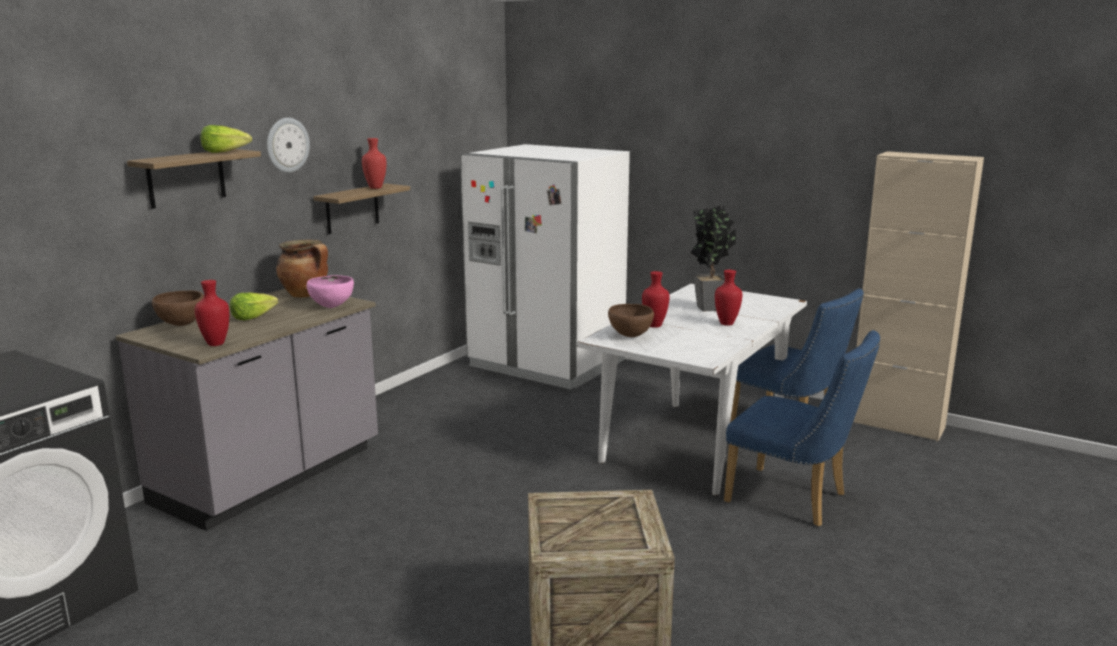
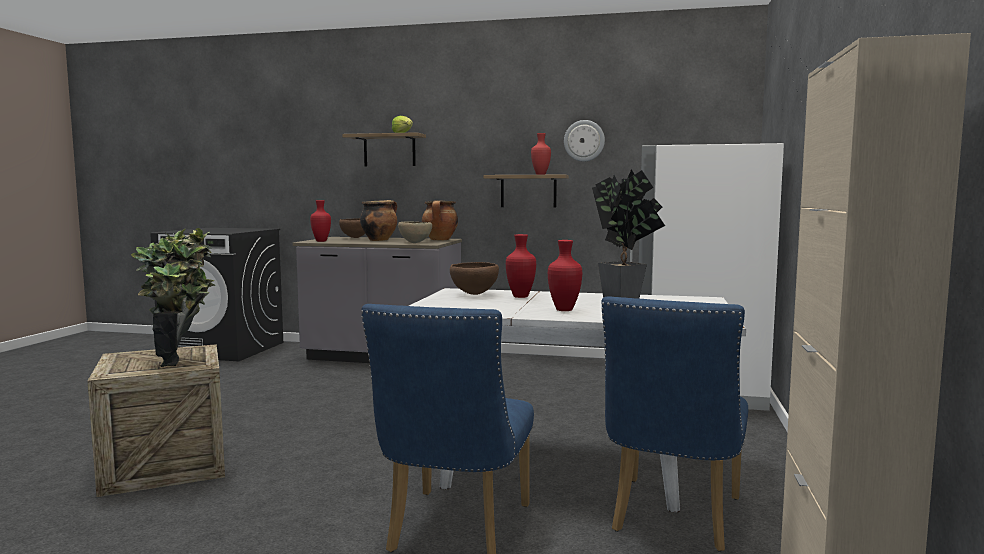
camera: 70 degrees right, 10 degrees down
lettuce [230,293,278,321] -> cooking pot [360,200,397,241]
wall clock [267,118,310,173] -> wall clock moved to [564,120,605,162]
pink bowl [306,275,354,308] -> brown bowl [398,221,432,243]
none -> potted plant [131,228,215,367]

